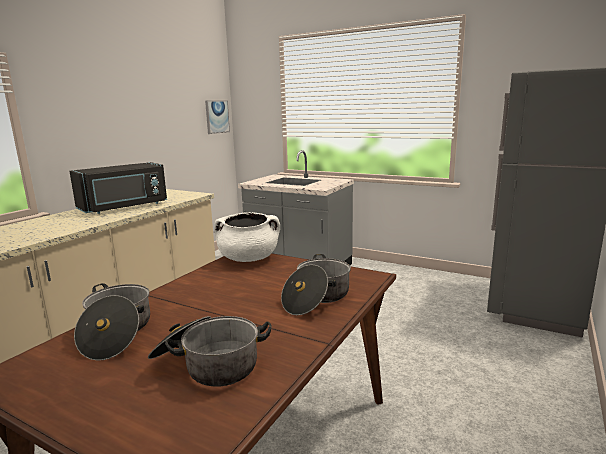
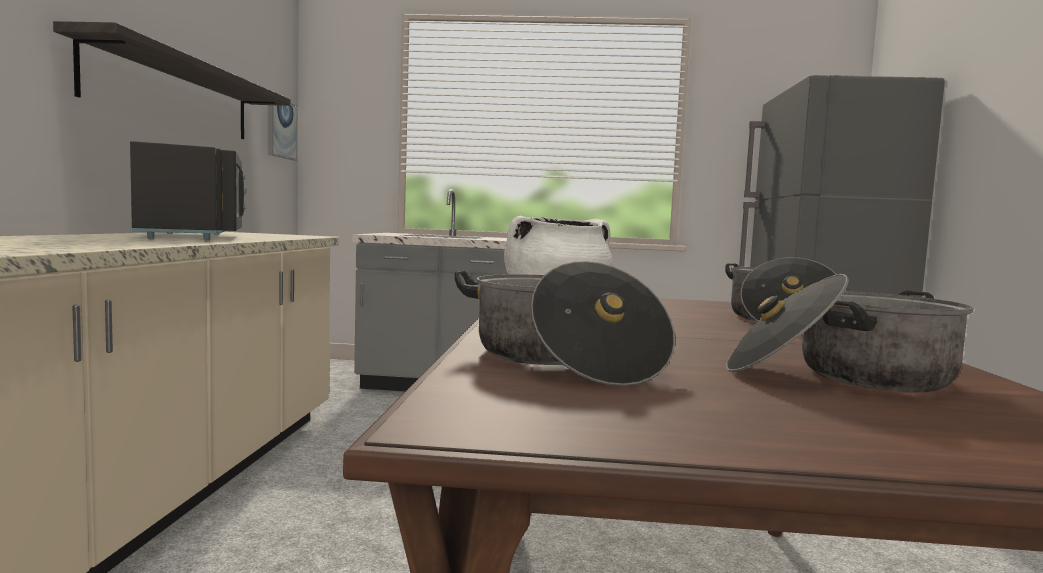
camera: 25 degrees left, 10 degrees down
black microwave [69,162,167,214] -> black microwave turned 45 degrees counterclockwise [130,141,247,240]
none -> shelf [53,21,291,139]

